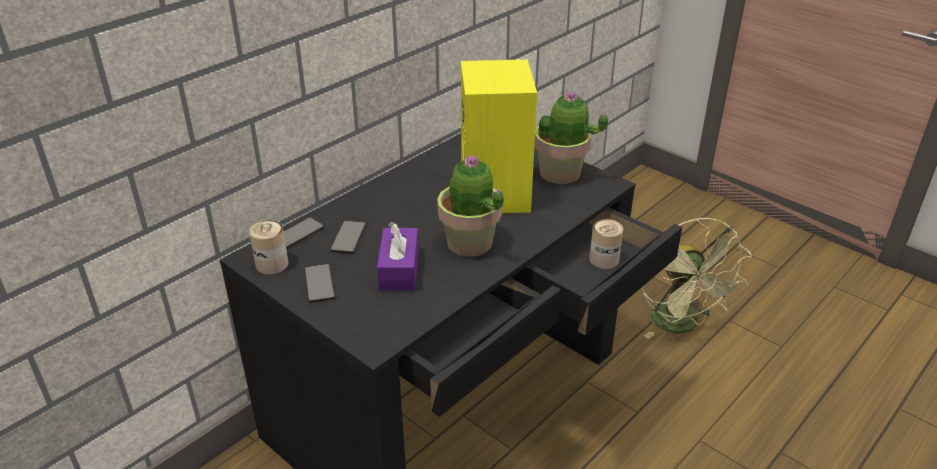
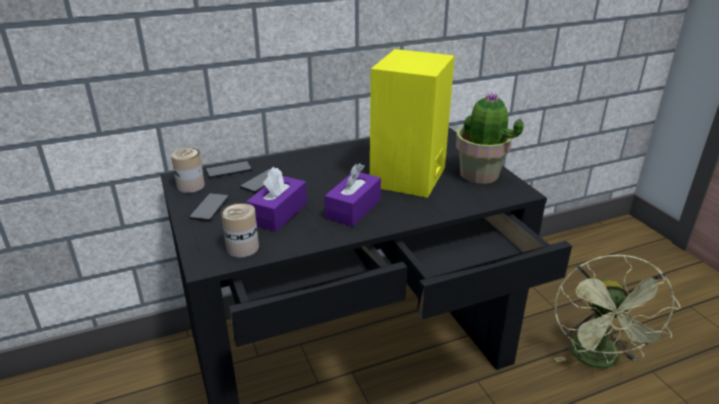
camera: 25 degrees right, 5 degrees down
potted plant [437,154,504,257] -> purple tissue box [324,163,381,227]
can [589,219,623,269] -> can moved to [221,203,259,257]

